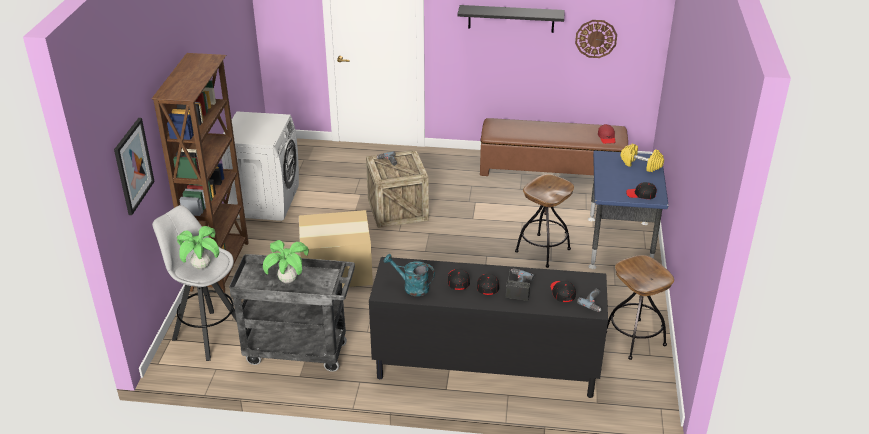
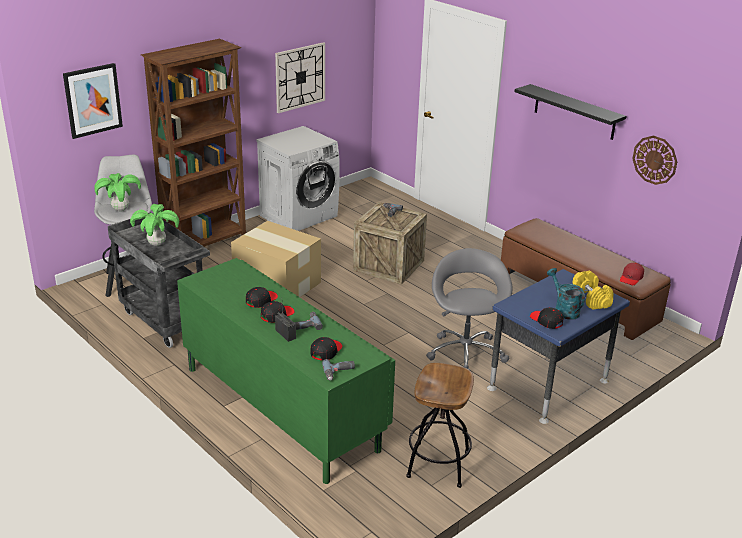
camera: 40 degrees right, 5 degrees down
black cabinet [369,257,608,398] -> green cabinet [177,258,395,484]
turquoise watering can [384,254,435,296] -> turquoise watering can moved to [547,268,585,320]
brown stool [515,174,574,268] -> grey office chair [426,248,512,370]
none -> wall clock [275,42,325,113]

